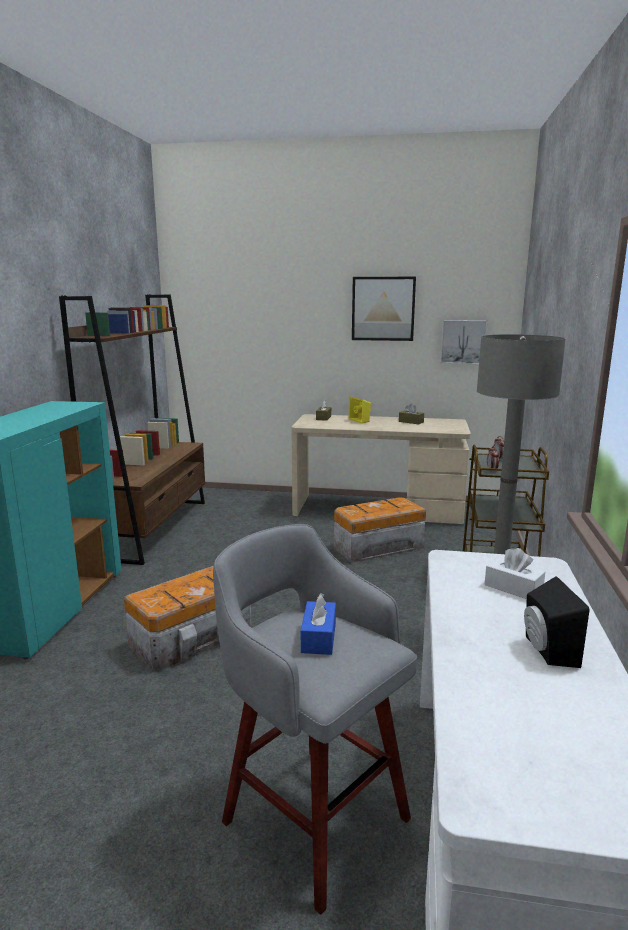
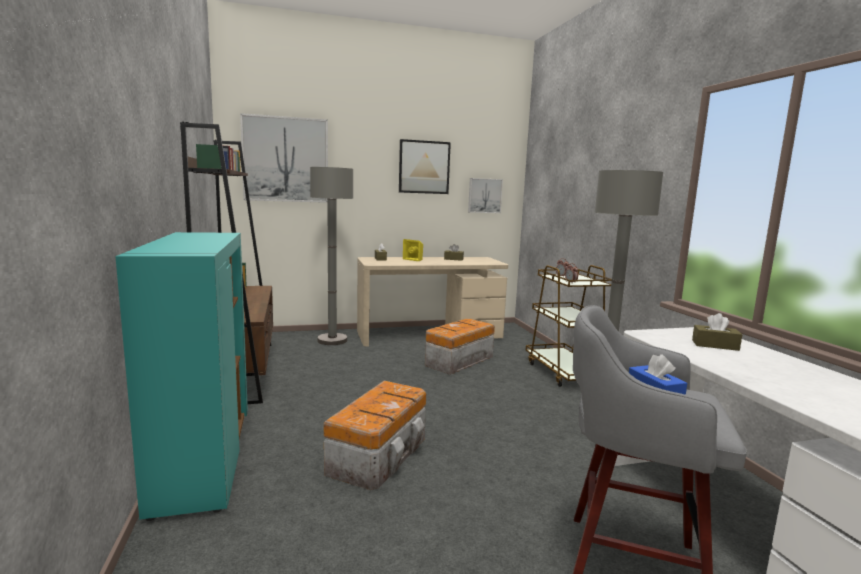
camera: 25 degrees left, 5 degrees down
white tissue box [484,548,545,599] -> brown tissue box [692,313,742,351]
black speaker [524,576,590,668] -> none
none -> picture [240,113,328,203]
none -> grey floor lamp [310,167,353,345]

